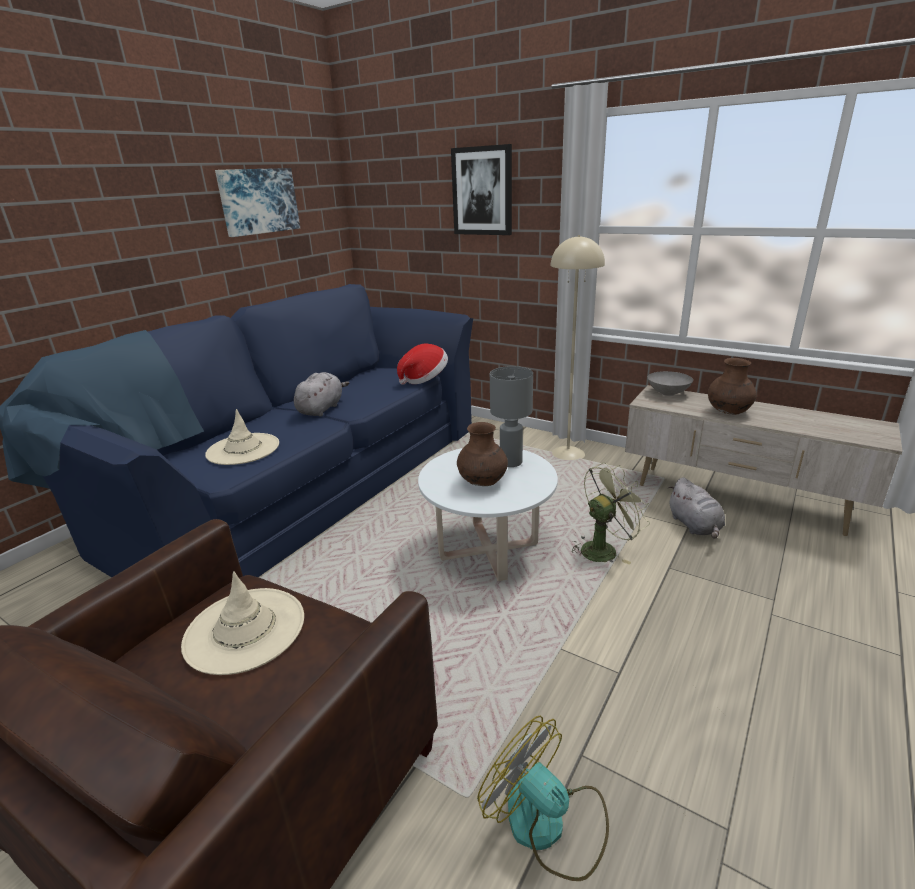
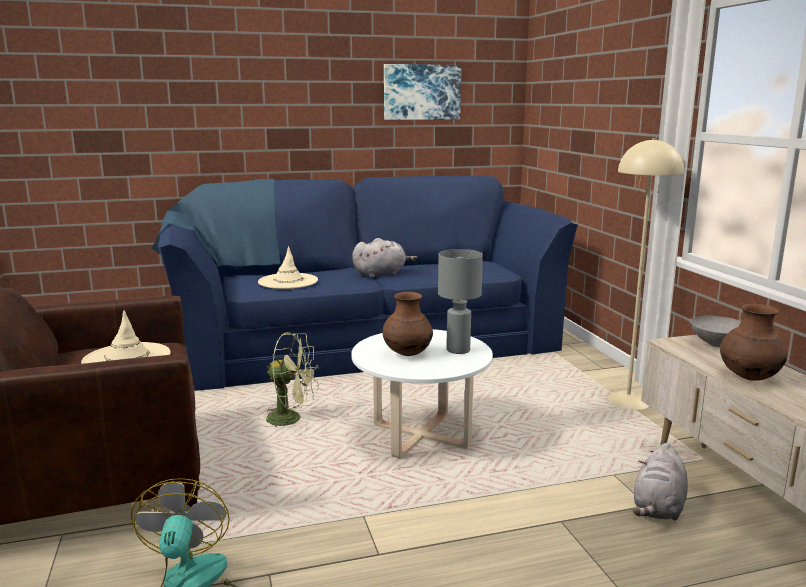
camera: 40 degrees right, 10 degrees down
hat [397,344,448,385] -> none
picture [451,144,512,235] -> none
green fan [572,463,650,565] -> green fan moved to [266,332,319,427]

